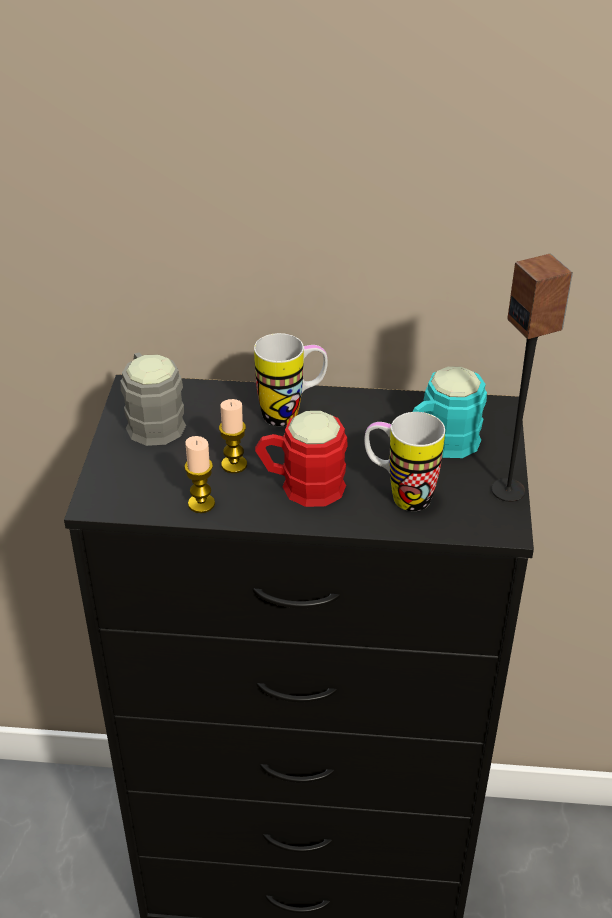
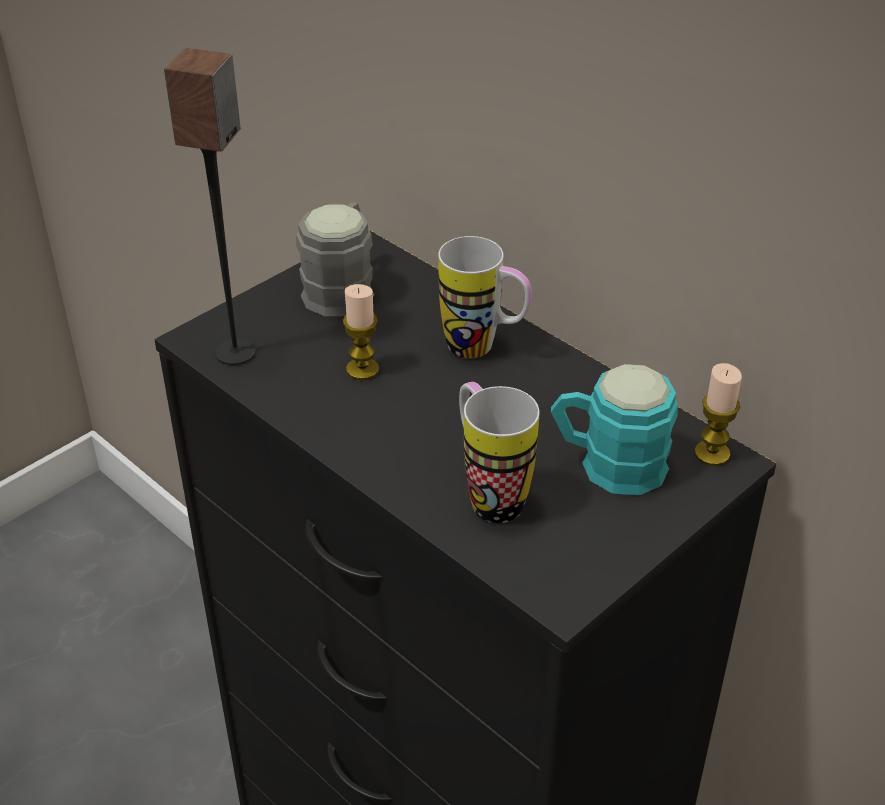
camera: 40 degrees right, 0 degrees up
candle [184,436,215,513] -> candle moved to [694,363,742,466]
red mug [255,411,348,507] -> none
speaker [491,254,573,502] -> speaker moved to [164,48,256,365]

